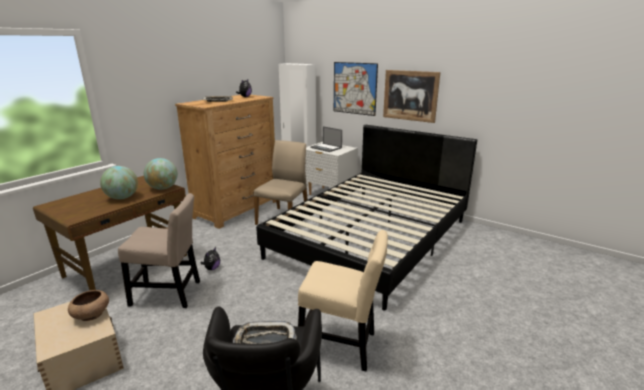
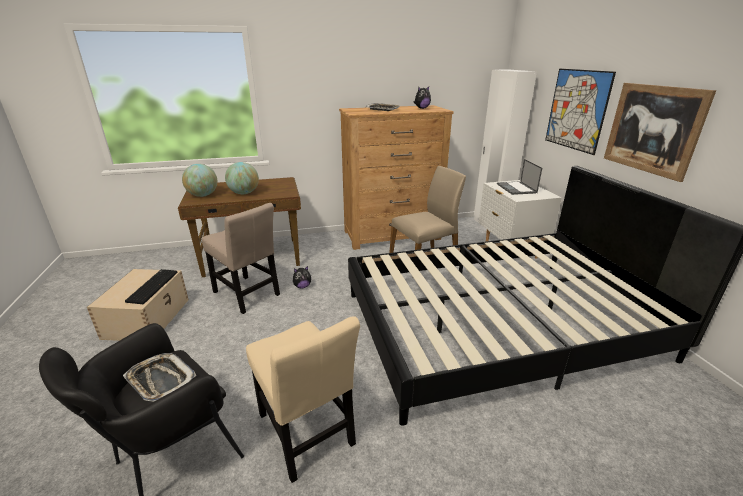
camera: 40 degrees right, 5 degrees up
brown bowl [68,290,109,321] -> keyboard [125,269,178,304]
globe [144,158,178,190] -> globe moved to [182,164,217,197]

